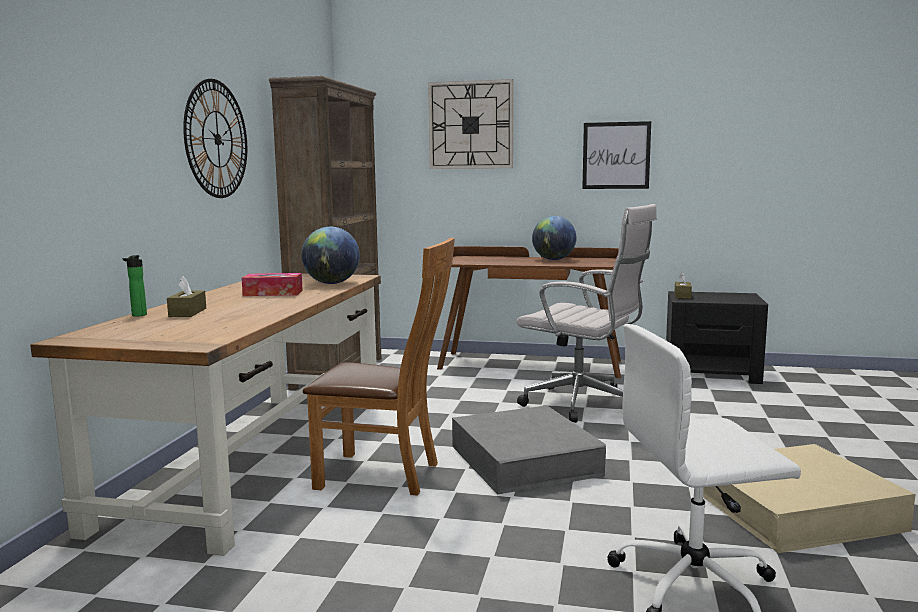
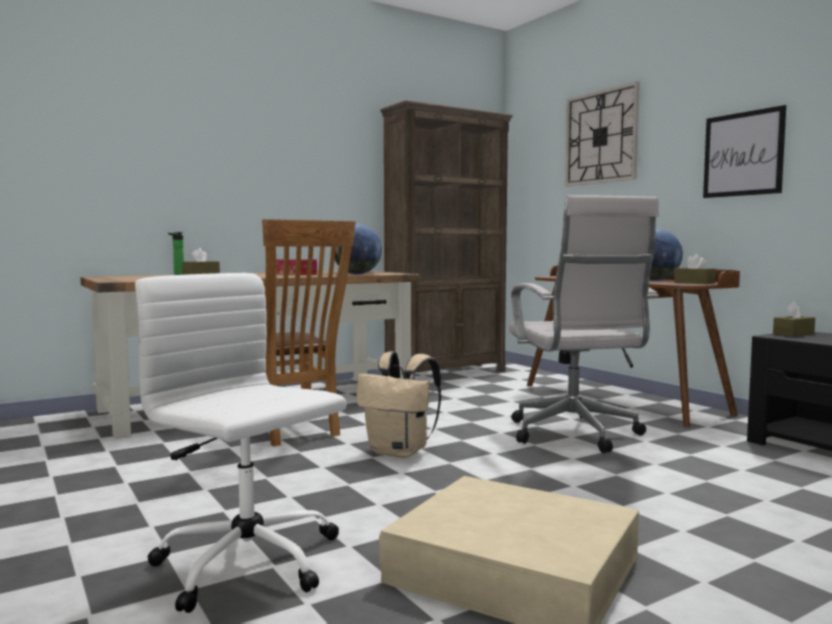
camera: 45 degrees right, 5 degrees down
wall clock [183,79,247,198] -> none
grey storage box [452,405,606,495] -> beige backpack [356,351,441,458]
none -> brown tissue box [674,254,716,284]

